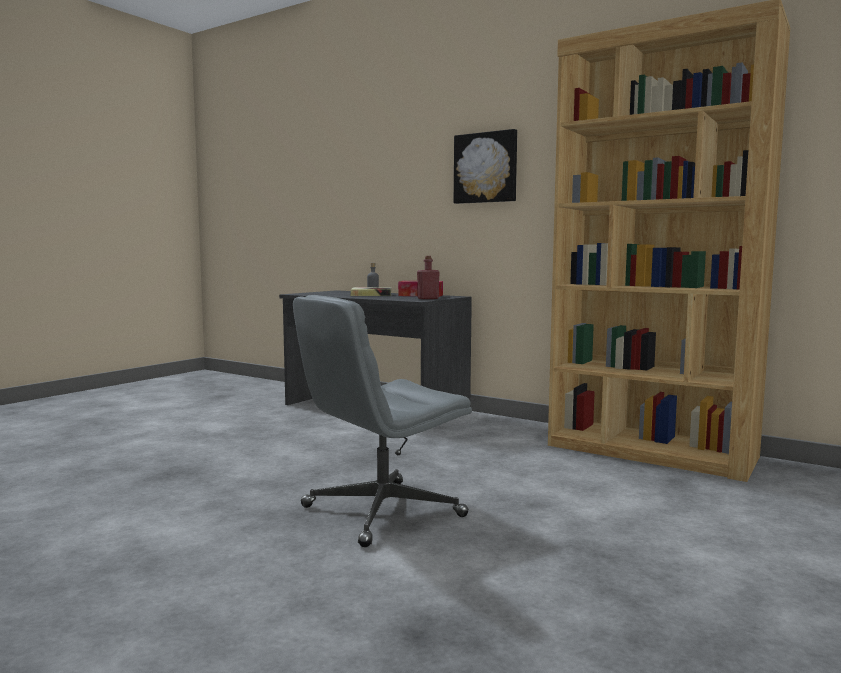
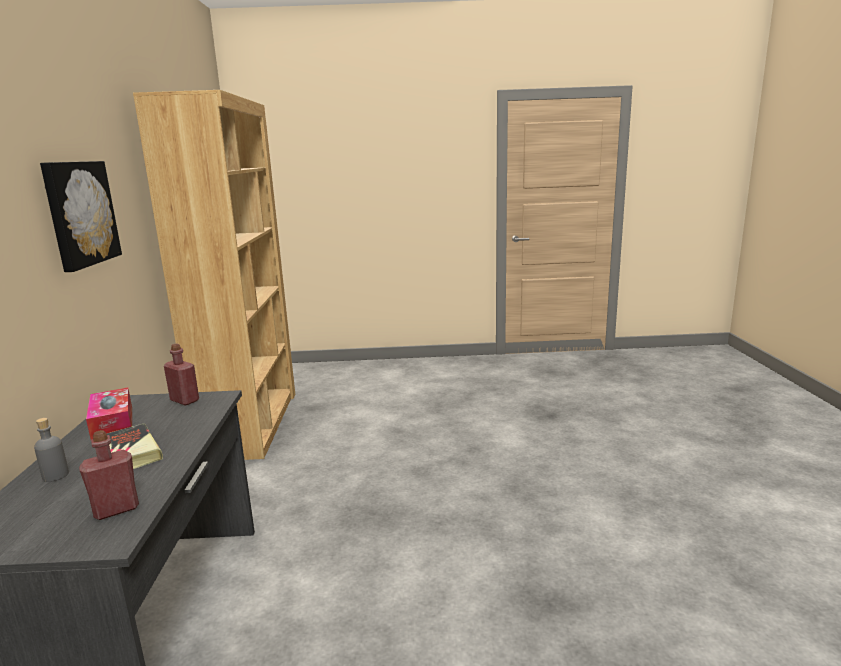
camera: 125 degrees left, 10 degrees up
grey office chair [293,295,472,547] -> none
none -> red bottle [79,430,139,520]

